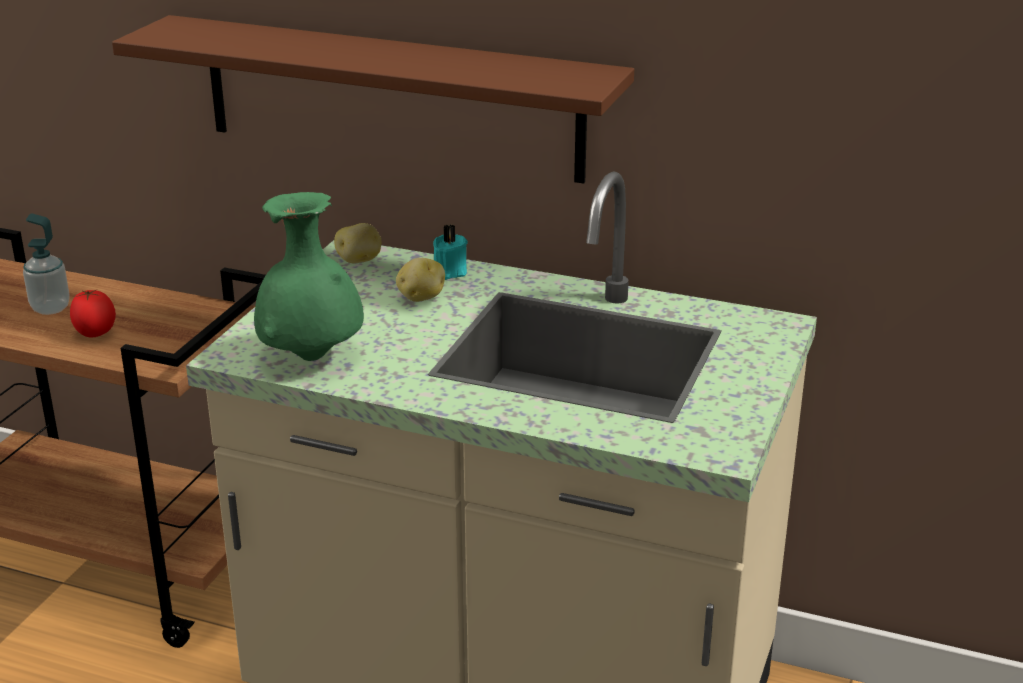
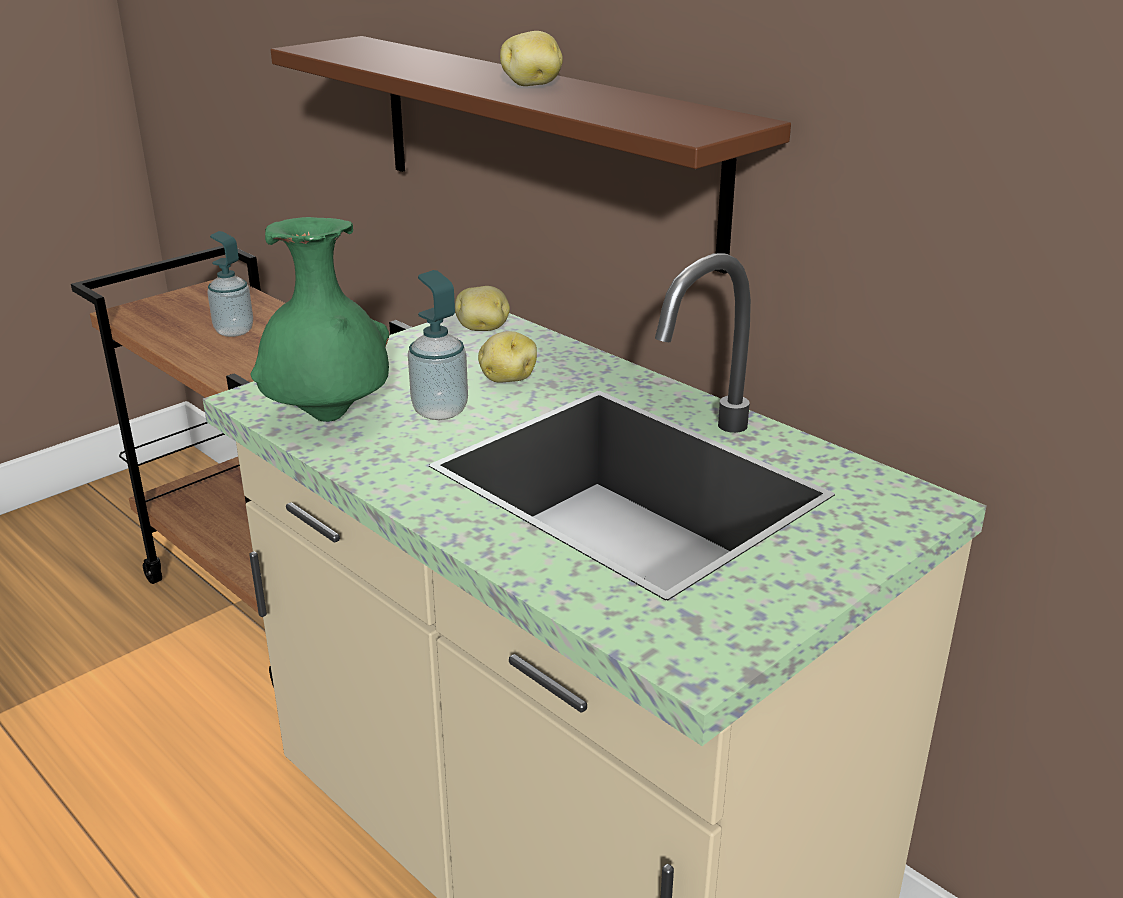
camera: 25 degrees right, 0 degrees up
tomato [70,290,116,337] -> none
turquoise candle [433,224,468,280] -> none
none -> soap dispenser [408,270,468,420]
none -> potato [500,31,563,86]

